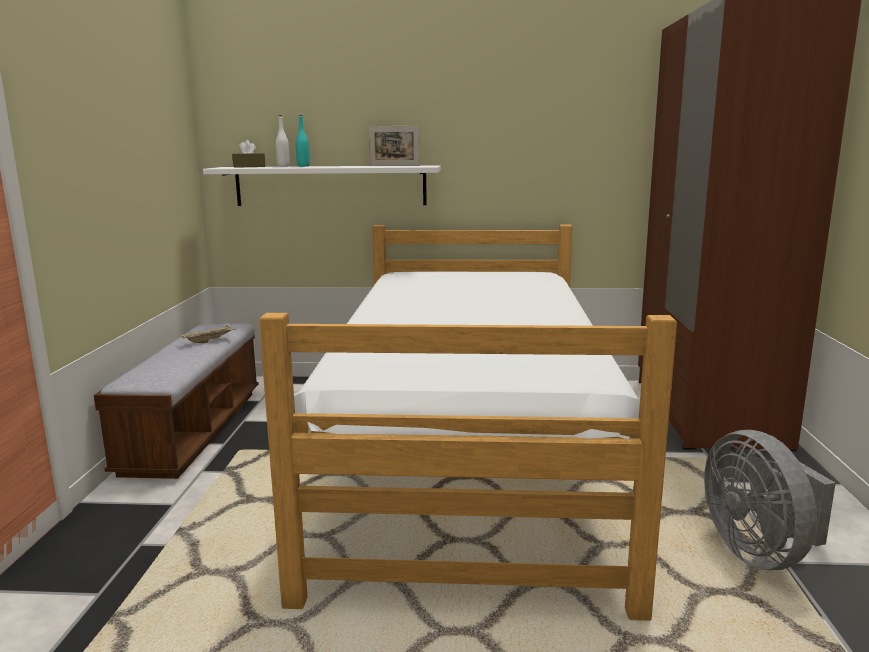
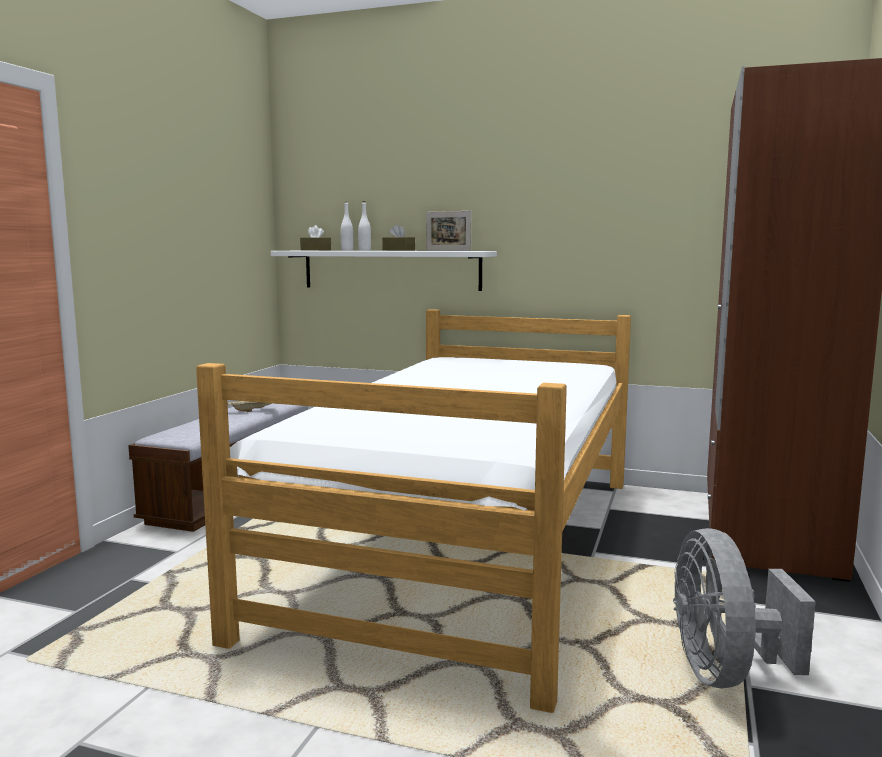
camera: 15 degrees right, 5 degrees down
turquoise bottle [296,115,310,167] -> white bottle [358,201,371,251]
none -> brown tissue box [382,224,415,251]

